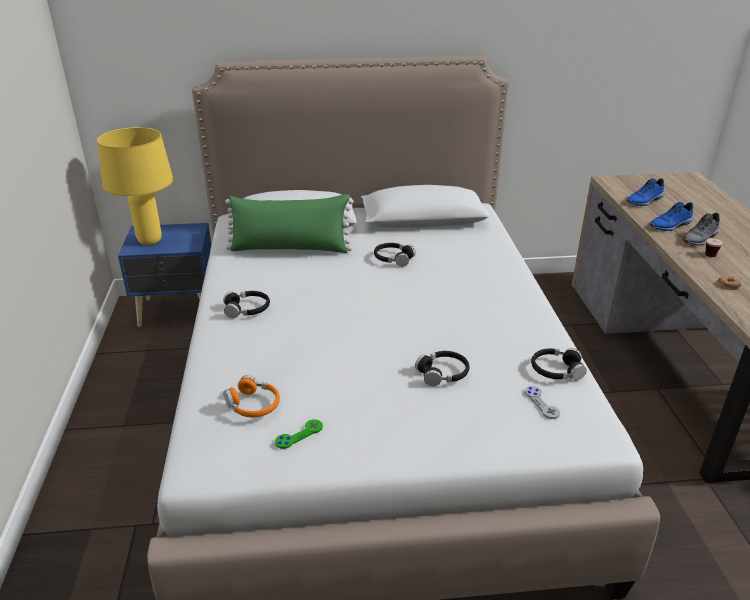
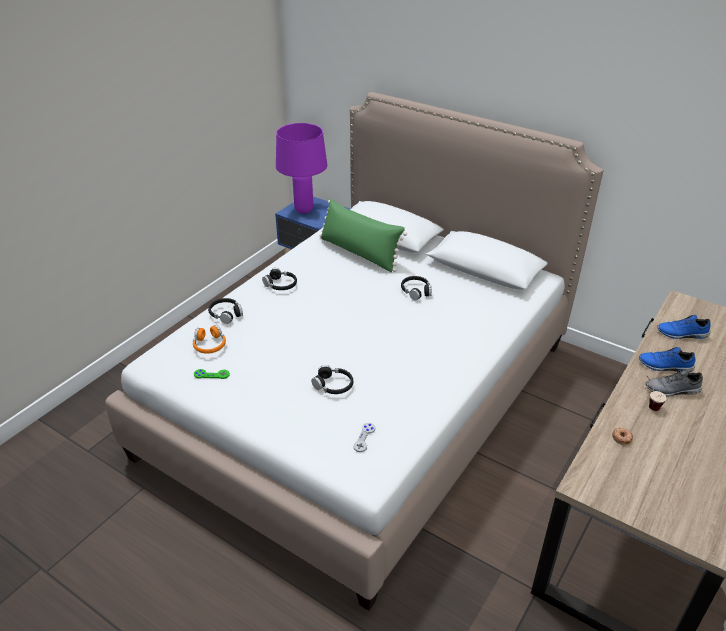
camera: 40 degrees right, 5 degrees up
yellow table lamp [97,127,173,245] -> purple table lamp [276,123,327,213]
black headphones [531,348,587,381] -> black headphones moved to [208,298,243,324]

